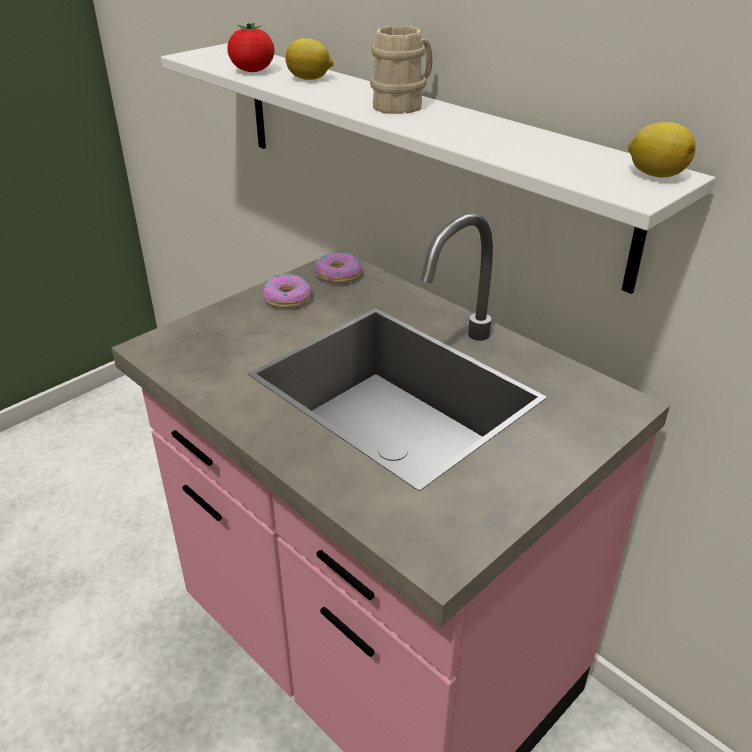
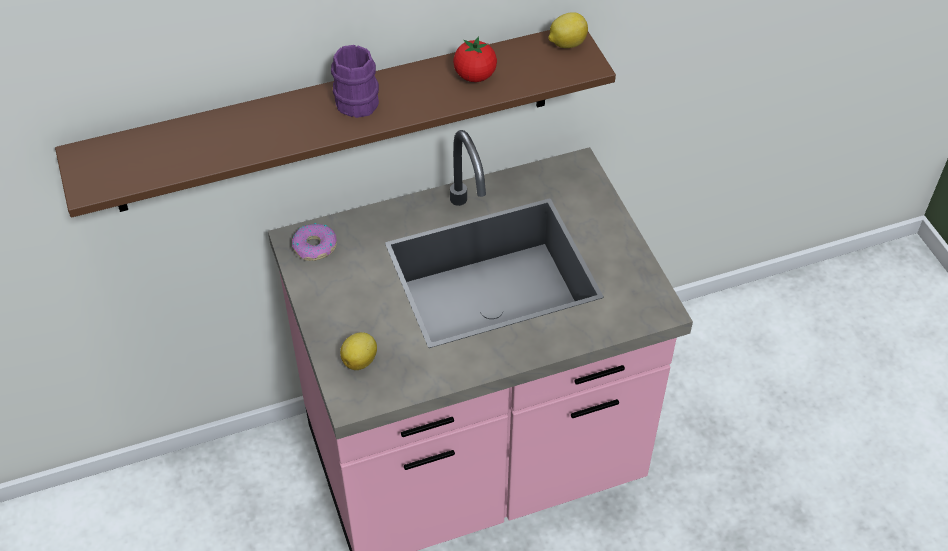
camera: 65 degrees left, 15 degrees up
white shelf [161,43,715,294] -> brown shelf [55,30,616,217]
tomato [227,23,274,72] -> tomato moved to [453,37,497,82]
donut [262,274,311,308] -> none
lemon [285,38,333,80] -> lemon moved to [340,332,377,370]
beige mug [370,26,432,114] -> purple mug [331,45,379,118]

